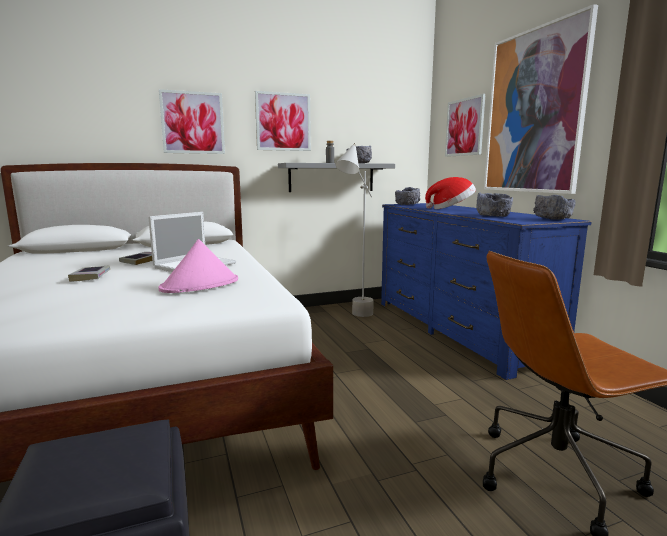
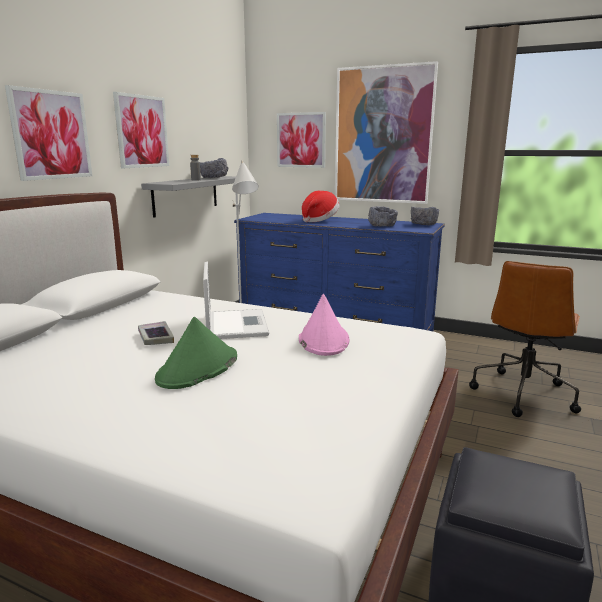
camera: 45 degrees left, 5 degrees up
book [68,265,110,282] -> green hat [155,317,237,389]
grey bowl [395,187,420,205] -> none

